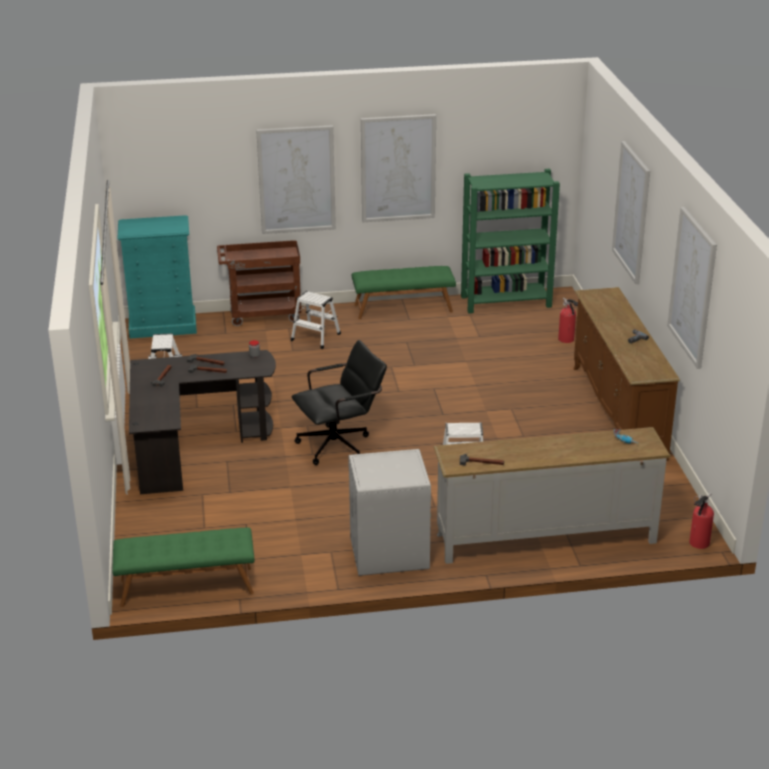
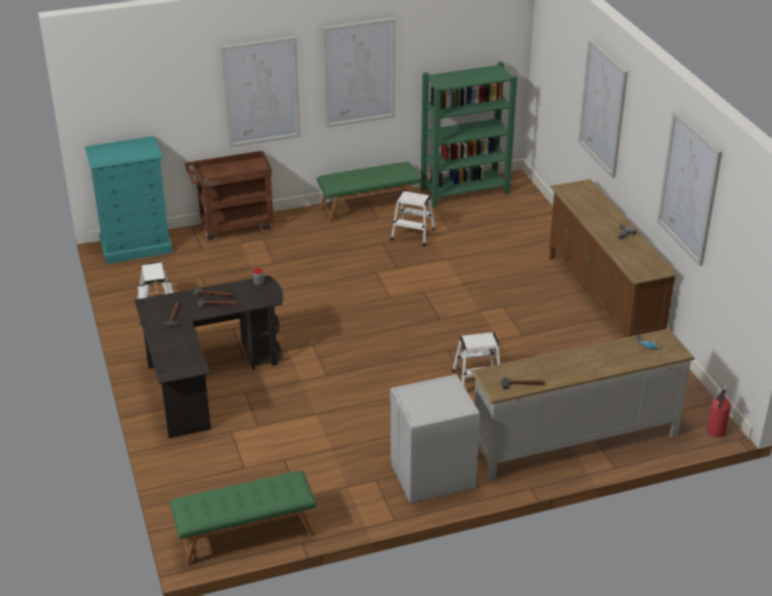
camera: 10 degrees left, 5 degrees up
white step ladder [291,291,341,349] -> white step ladder moved to [391,191,435,247]
black office chair [292,340,387,465] -> none
fire extinguisher [558,297,578,343] -> none

